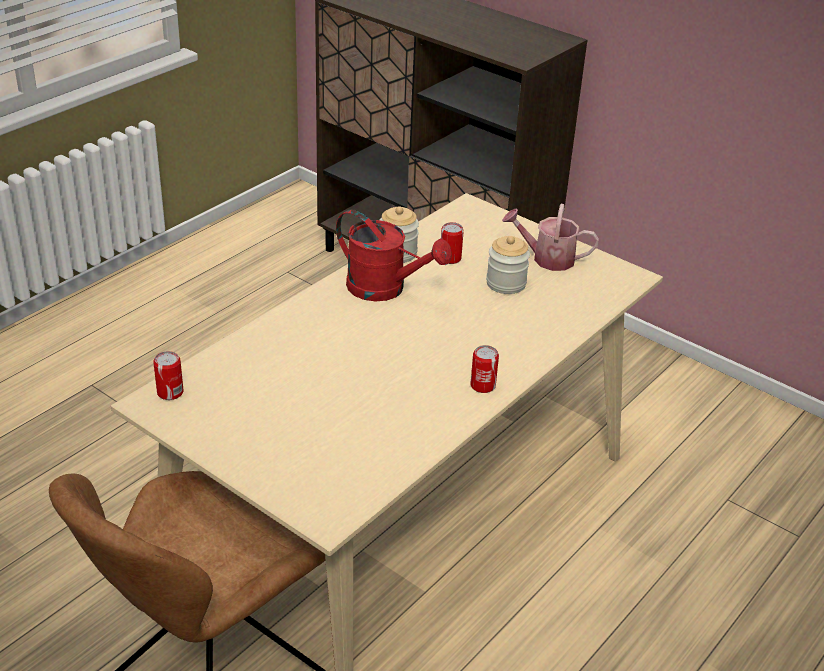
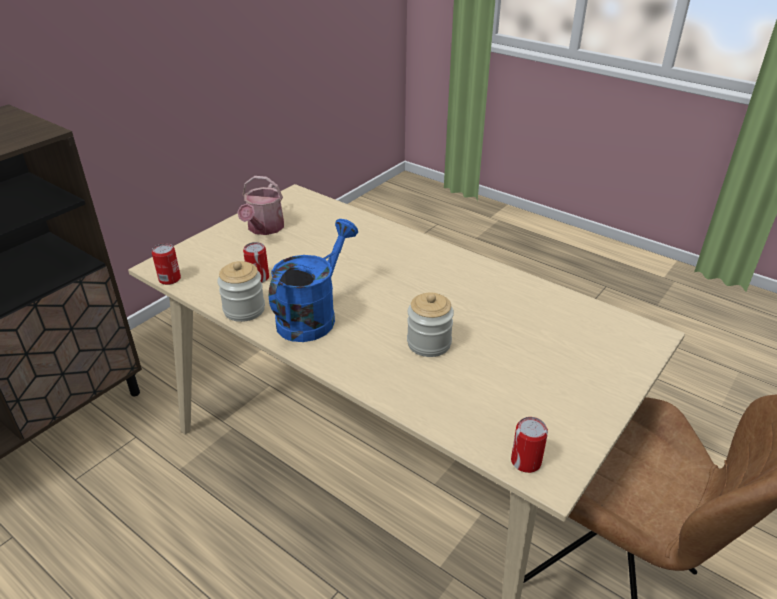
camera: 90 degrees left, 0 degrees up
red watering can [336,209,452,302] -> blue watering can [269,219,358,342]
can [470,345,499,393] -> can moved to [152,243,181,285]
jar [486,236,530,294] -> jar moved to [407,292,454,357]

